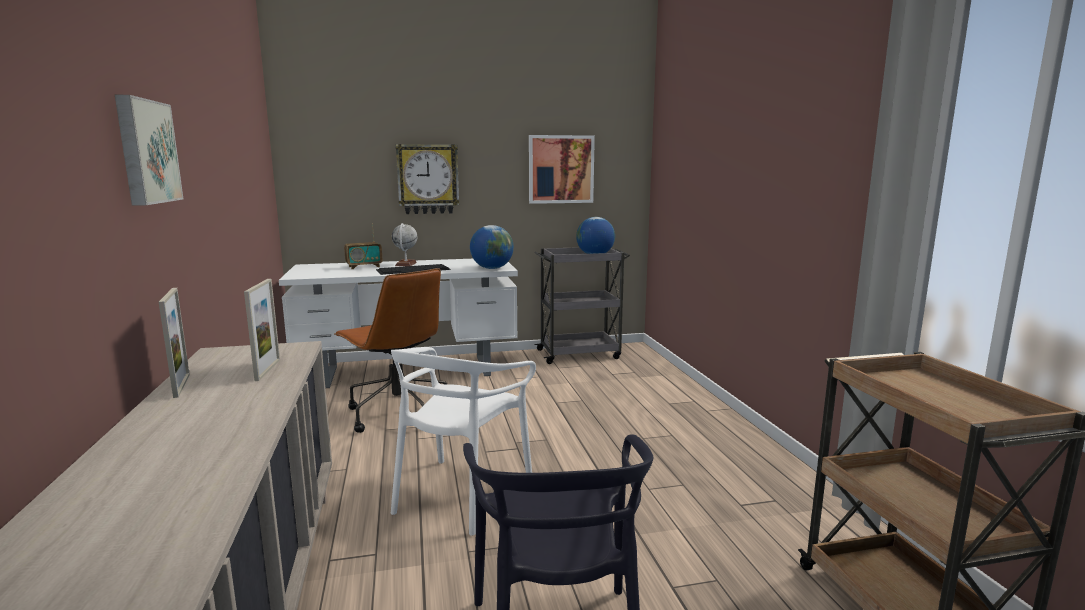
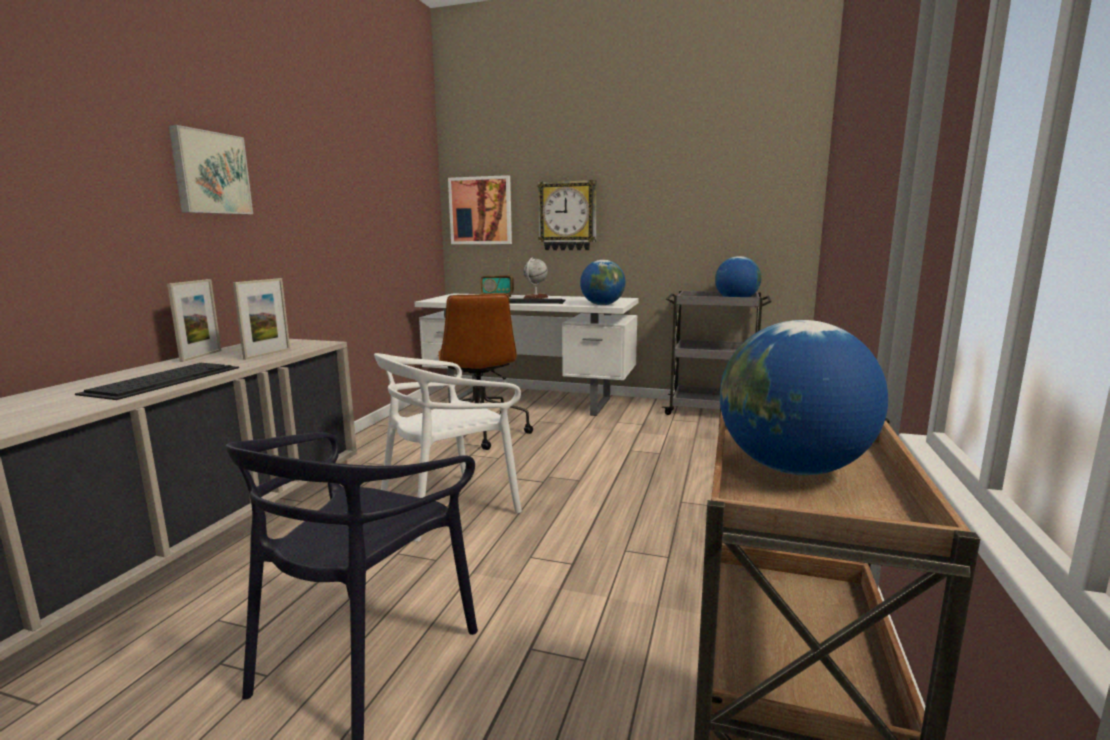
camera: 30 degrees right, 0 degrees up
picture [529,135,595,204] -> picture moved to [448,175,512,244]
none -> keyboard [75,363,239,400]
none -> globe [720,320,888,475]

